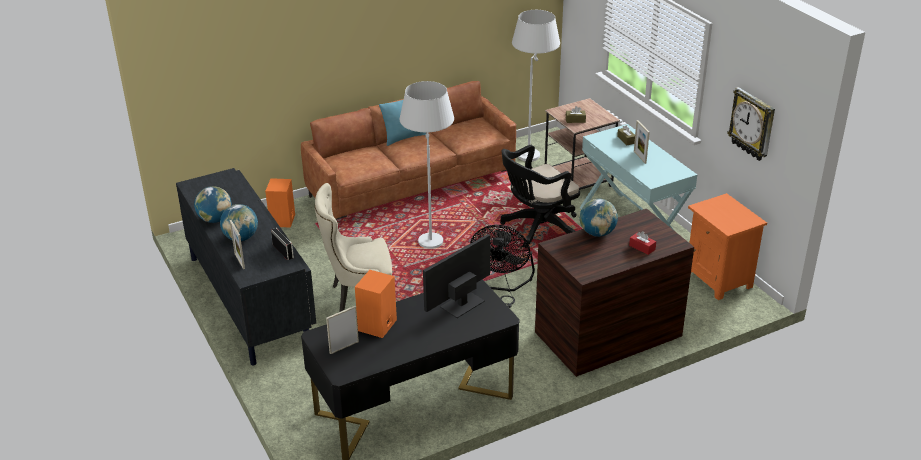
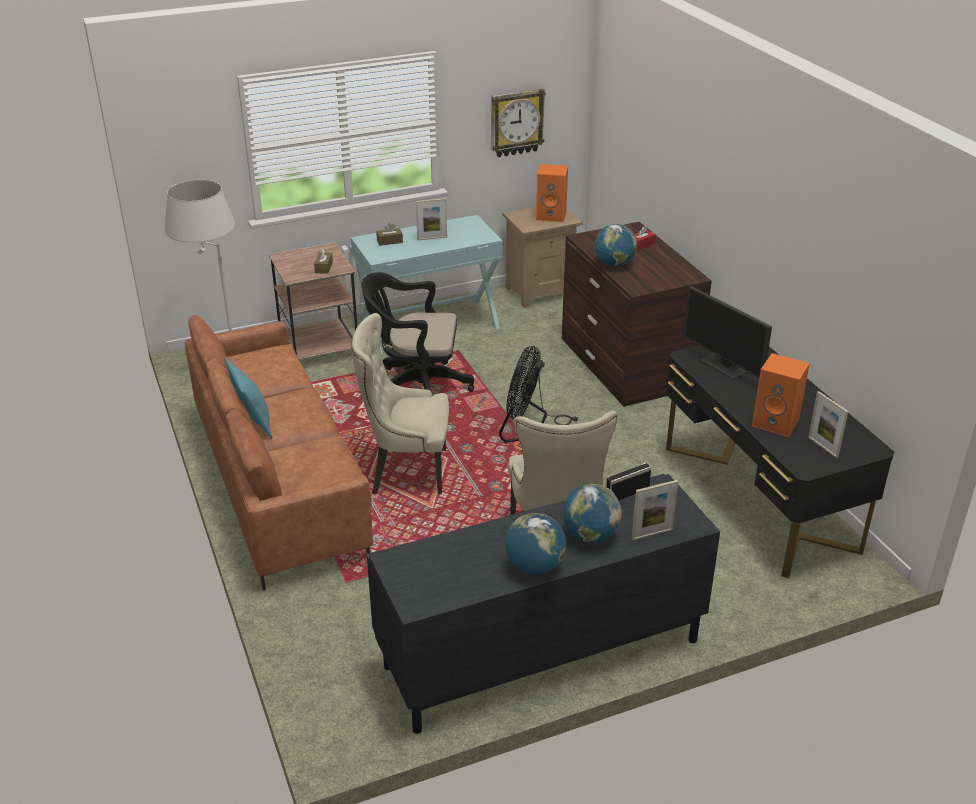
camera: 85 degrees left, 0 degrees up
orange speaker [265,178,295,228] -> orange speaker moved to [536,164,568,222]
white floor lamp [400,81,454,249] -> beige chair [351,313,449,495]
black office chair [500,145,580,247] -> black office chair turned 120 degrees clockwise [361,272,474,396]
orange nightstand [688,193,767,300] -> beige nightstand [503,207,583,308]

